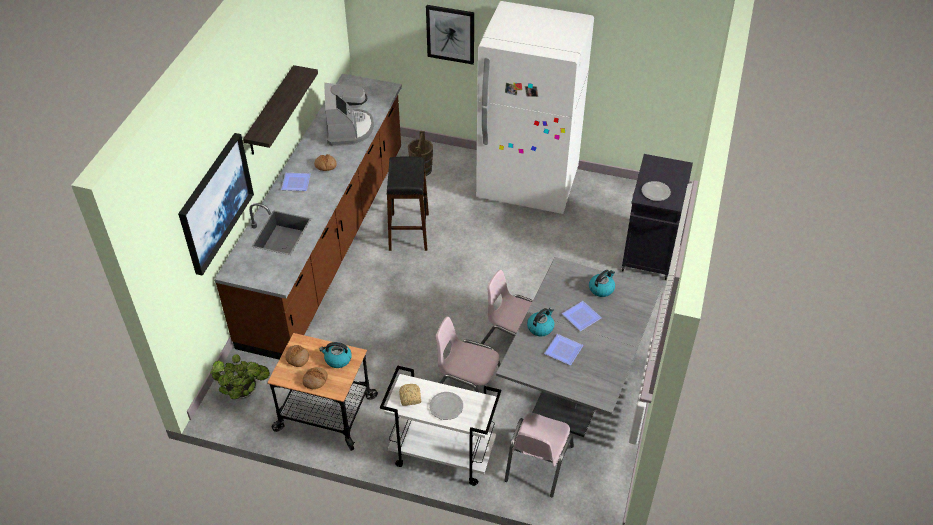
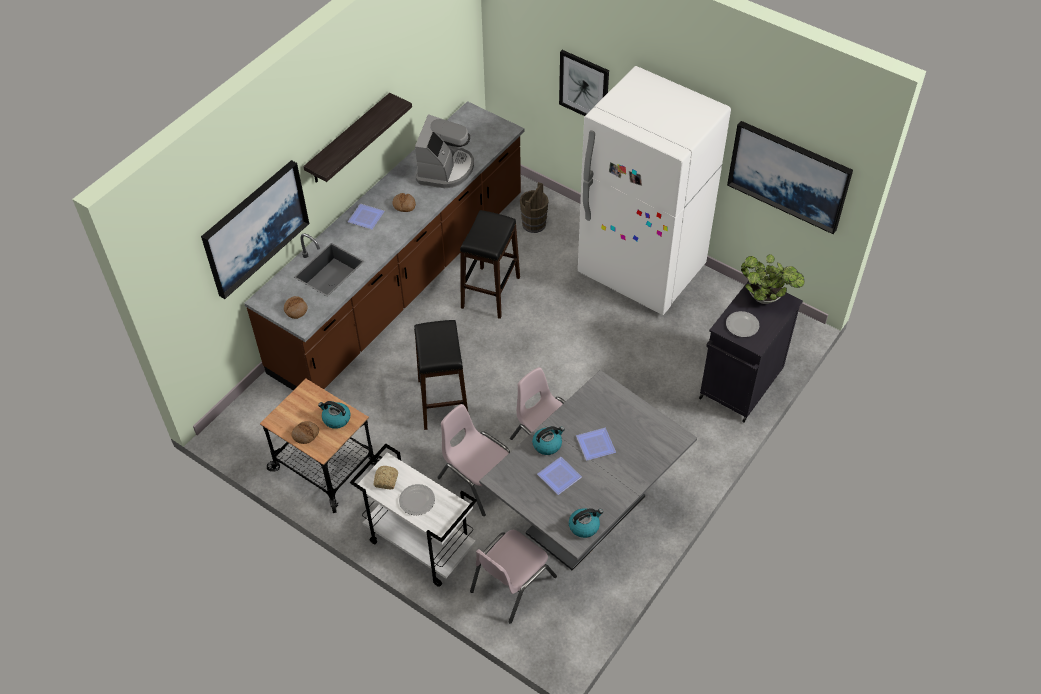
camera: 20 degrees right, 5 degrees up
potted plant [210,354,270,399] -> potted plant moved to [741,254,804,304]
bread [285,345,309,367] -> bread moved to [284,296,308,319]
kettle [589,270,615,297] -> kettle moved to [569,508,603,538]
none -> black stool [414,320,468,430]
none -> picture [727,121,853,234]

